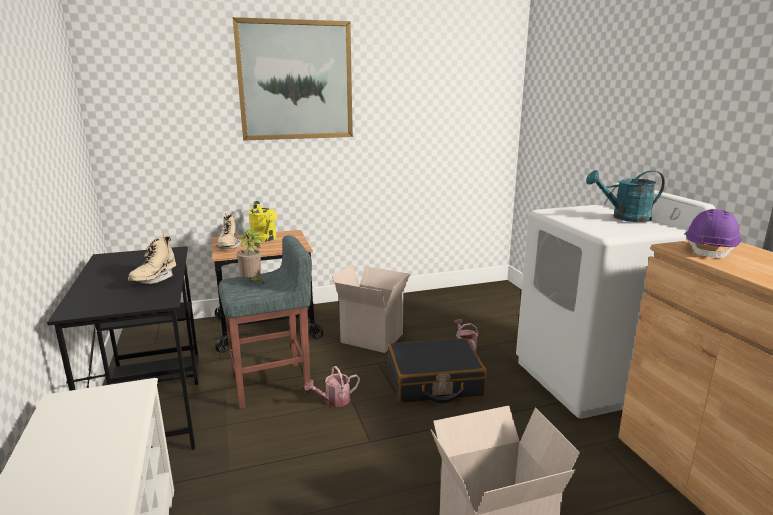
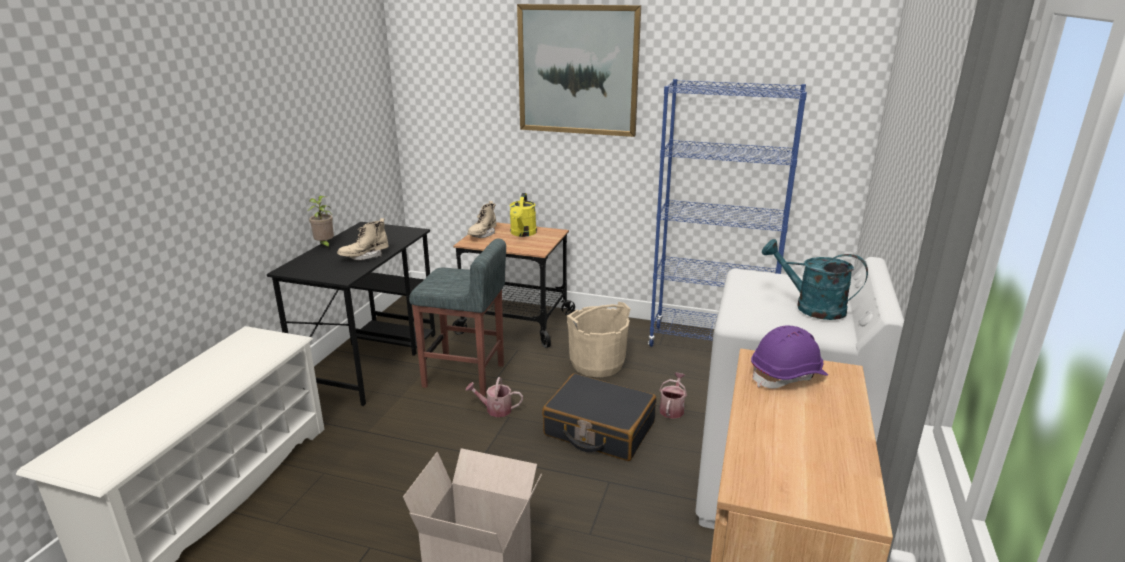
camera: 35 degrees right, 5 degrees up
potted plant [236,229,264,285] -> potted plant moved to [308,196,334,248]
cardboard box [332,264,411,353] -> beige bucket [567,302,630,377]
none -> blue bookcase [648,79,807,347]

